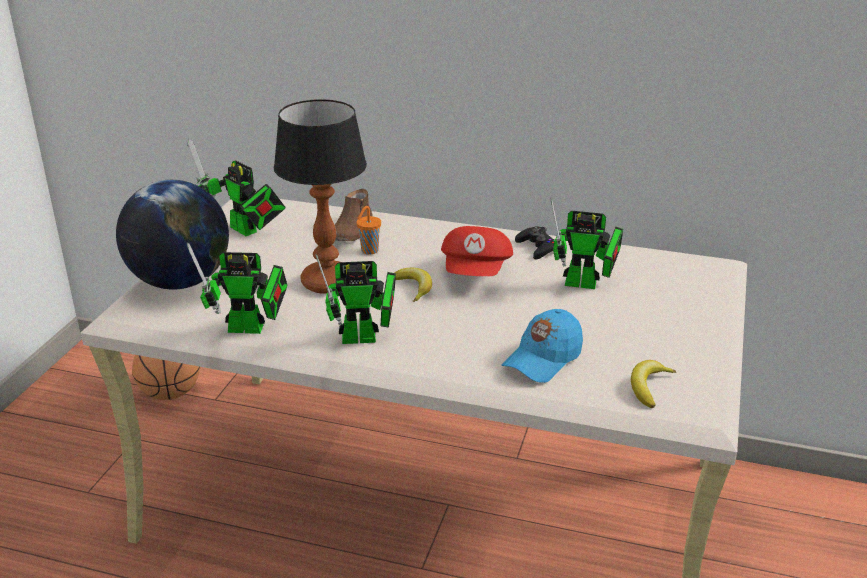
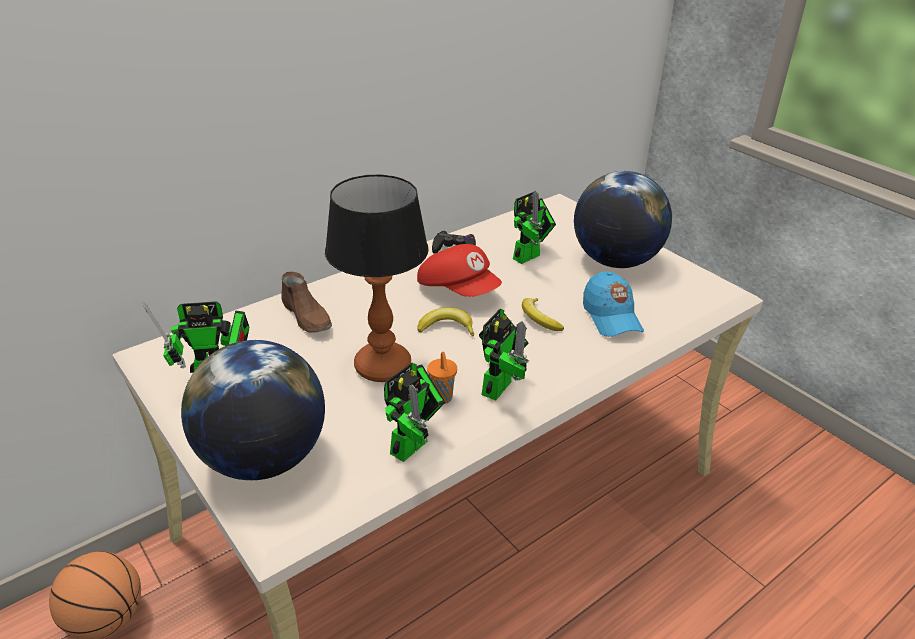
camera: 55 degrees left, 5 degrees up
orange cup [356,206,381,254] -> orange cup moved to [427,352,457,404]
banana [631,360,676,408] -> banana moved to [522,298,564,331]
none -> globe [574,171,672,268]

